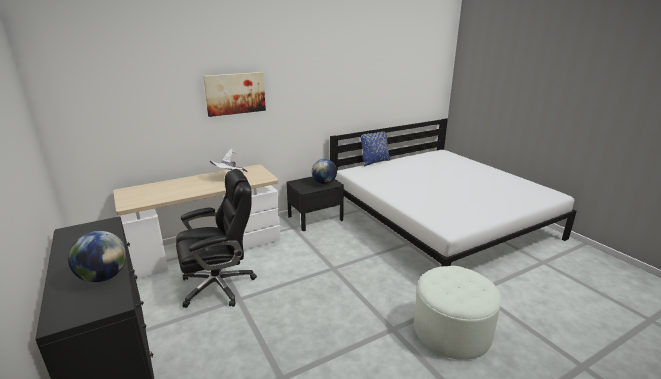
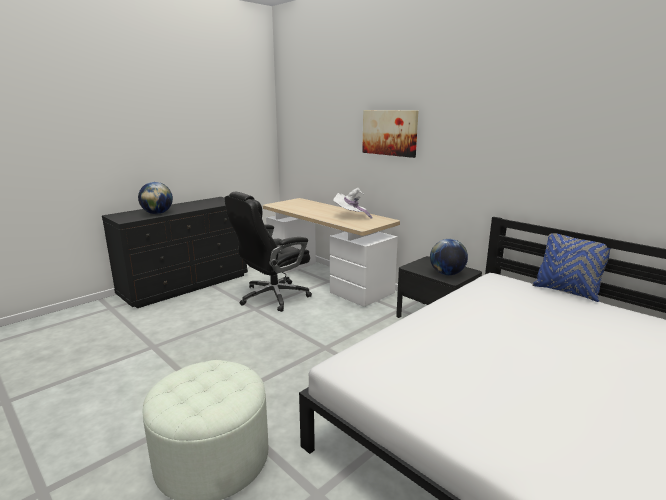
camera: 75 degrees right, 5 degrees down
black office chair [176,169,257,308] -> black office chair turned 90 degrees clockwise [225,192,312,312]

